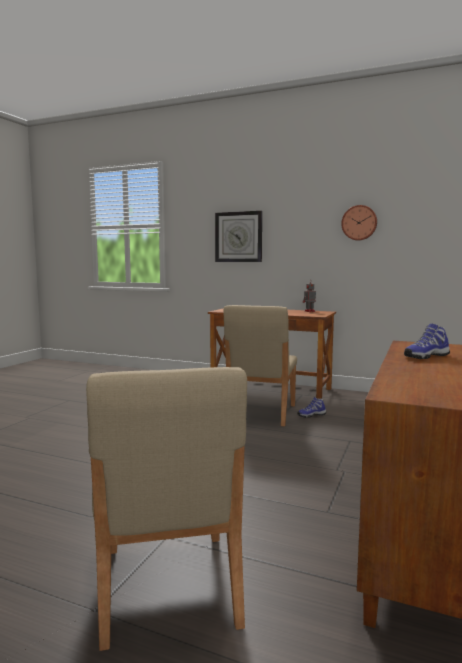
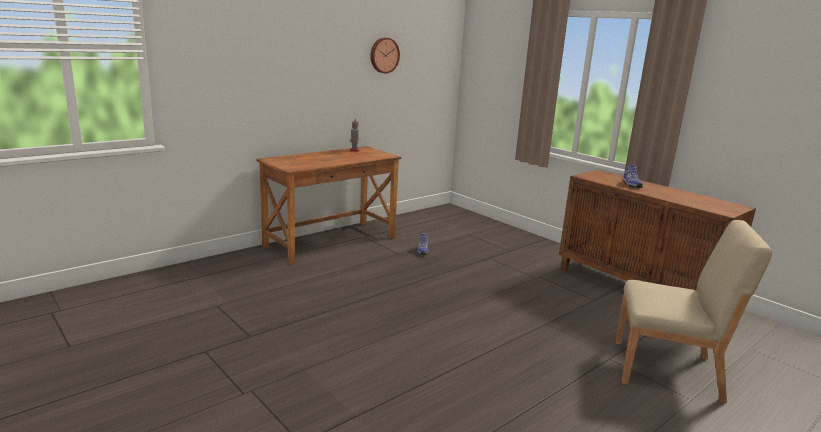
camera: 65 degrees left, 10 degrees up
wall clock [215,211,262,262] -> none
beige chair [223,305,297,426] -> none

